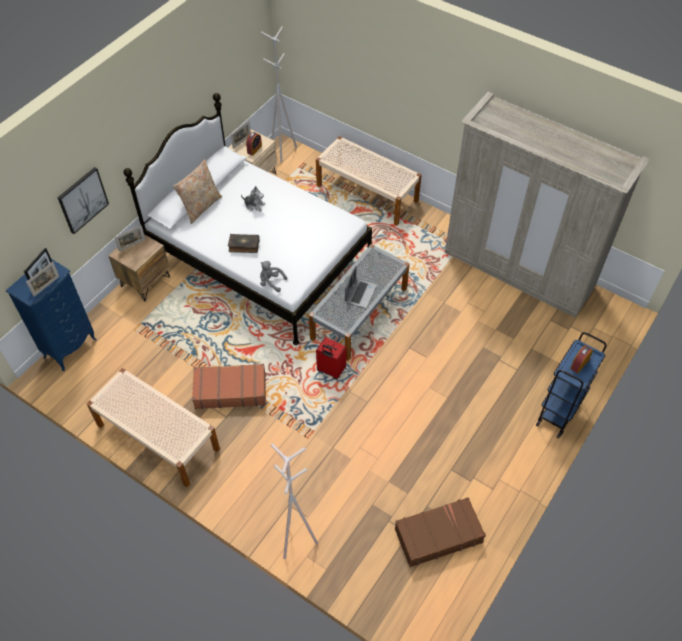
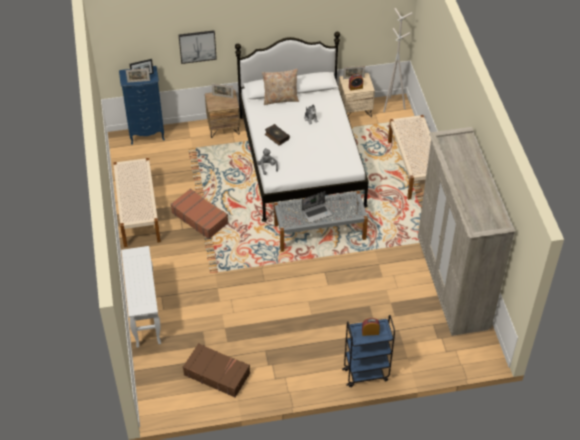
camera: 45 degrees right, 5 degrees down
grey clothes rack [270,443,318,559] -> white console table [121,246,161,348]
red suitcase [316,337,346,379] -> none

